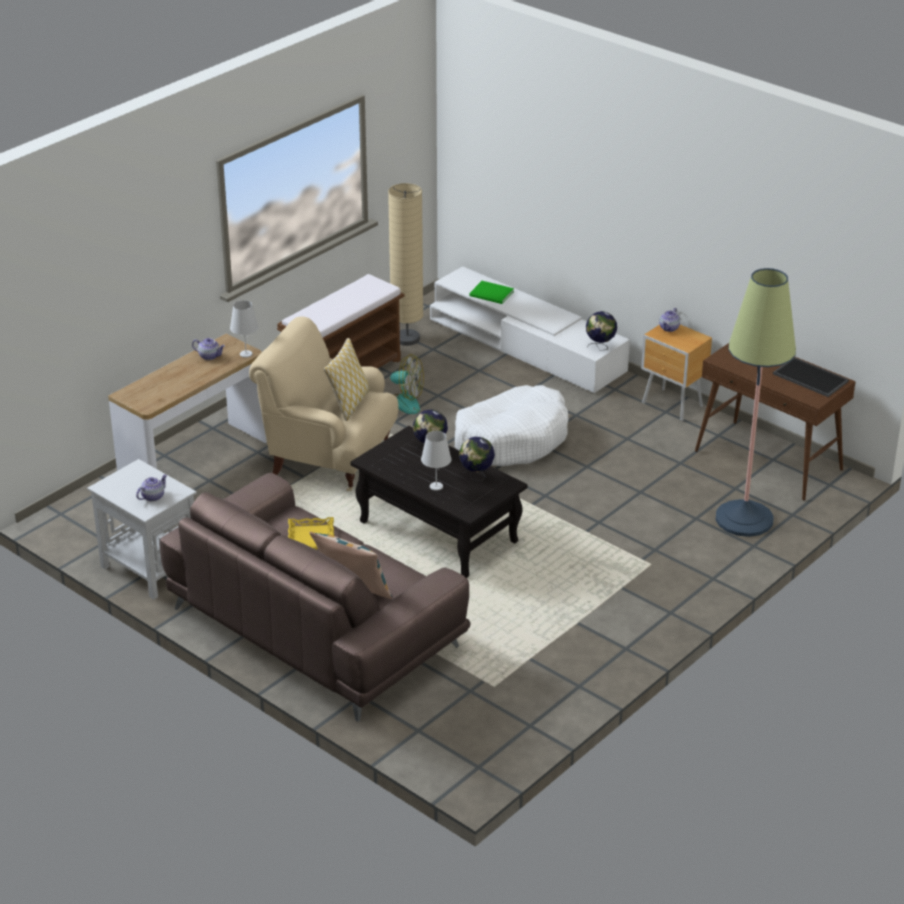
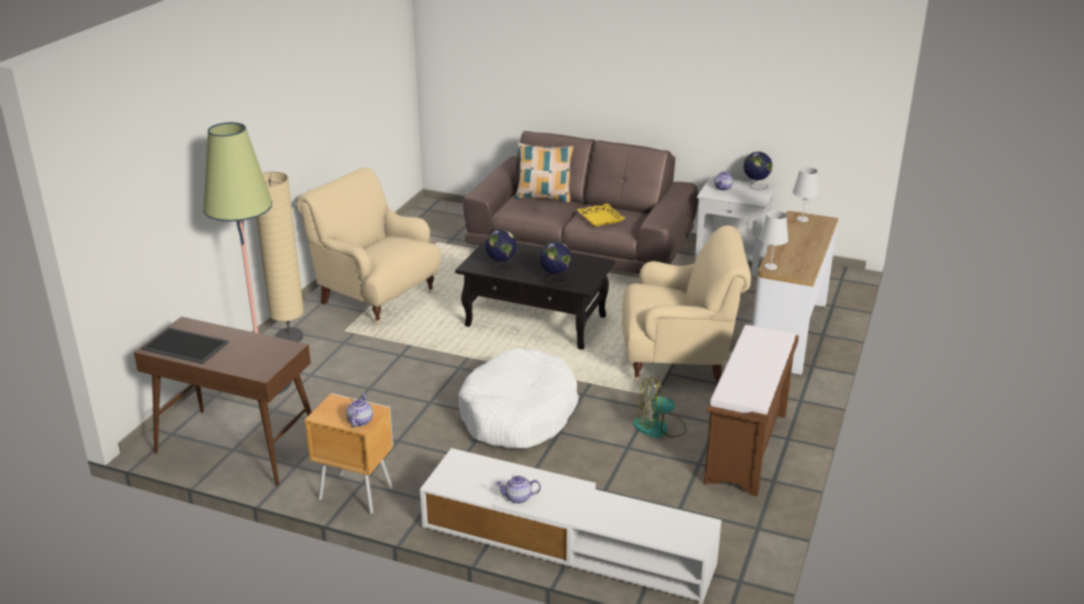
camera: 160 degrees right, 5 degrees down
teapot [192,338,225,360] -> teapot moved to [496,475,541,504]
pillow [324,338,370,421] -> none
beige floor lamp [388,183,423,346] -> beige floor lamp moved to [256,172,304,342]
white table lamp [421,431,451,491] -> white table lamp moved to [792,167,820,222]
green book [469,281,514,304] -> none
globe [586,311,617,351] -> globe moved to [743,152,772,190]
none -> beige armchair [297,167,441,324]

